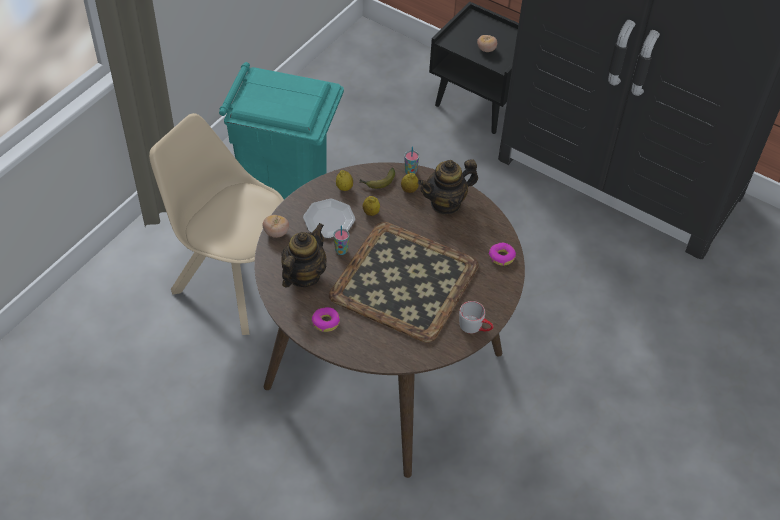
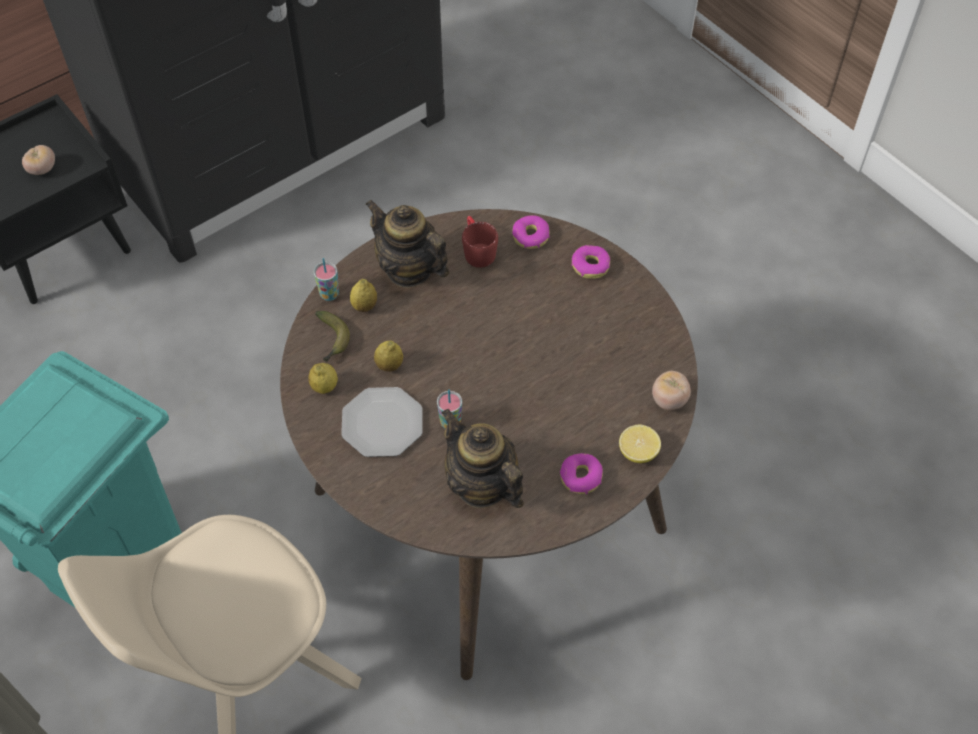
camera: 70 degrees left, 5 degrees up
tomato [263,215,289,238] -> tomato moved to [652,371,691,410]
tray [329,222,479,343] -> none
teapot [418,159,478,215] -> teapot turned 135 degrees clockwise [365,200,450,288]
grey mug [459,301,494,334] -> none
none -> red mug [462,216,498,268]
none -> donut [571,245,610,279]
none -> lemon [619,424,661,463]

